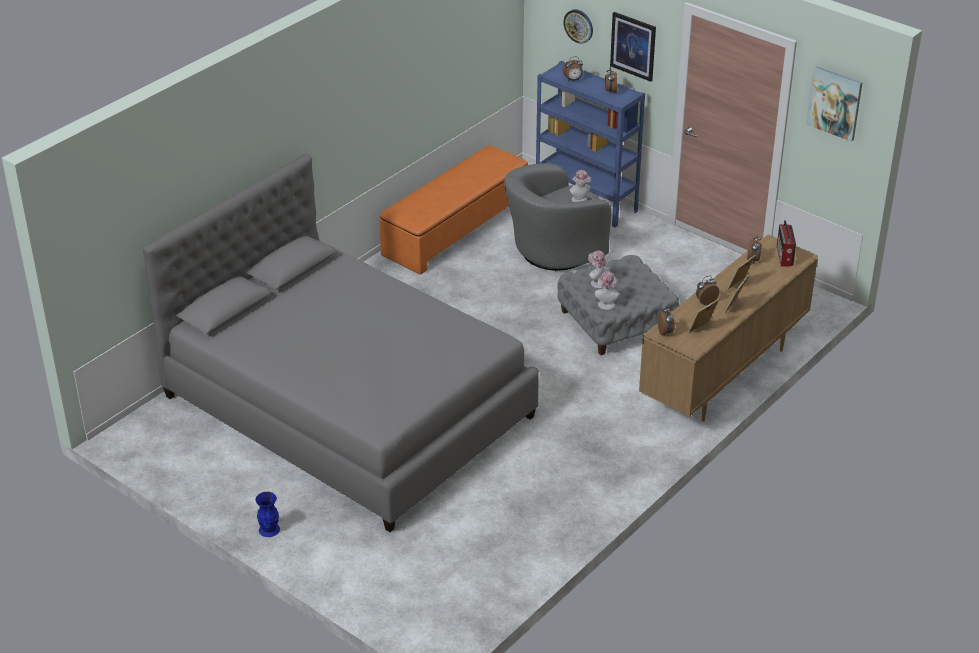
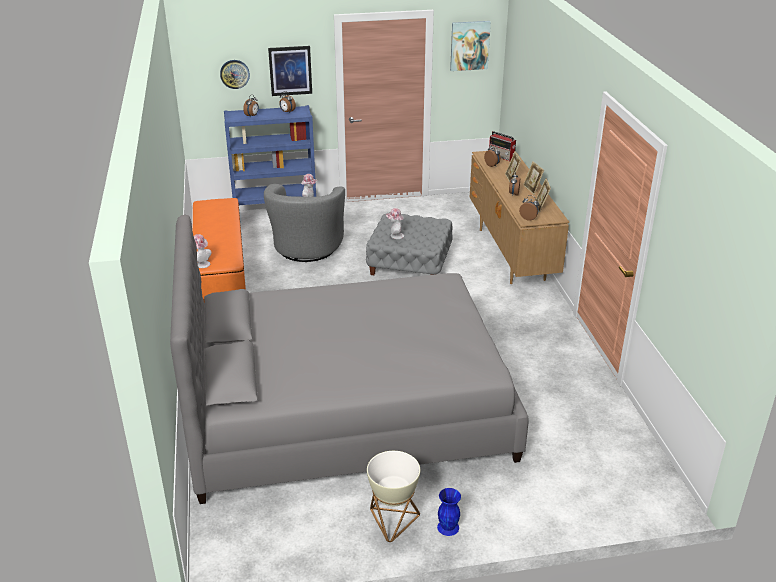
camera: 50 degrees left, 5 degrees down
hat [595,271,619,310] -> hat moved to [194,234,212,268]
none -> planter [367,451,420,542]

